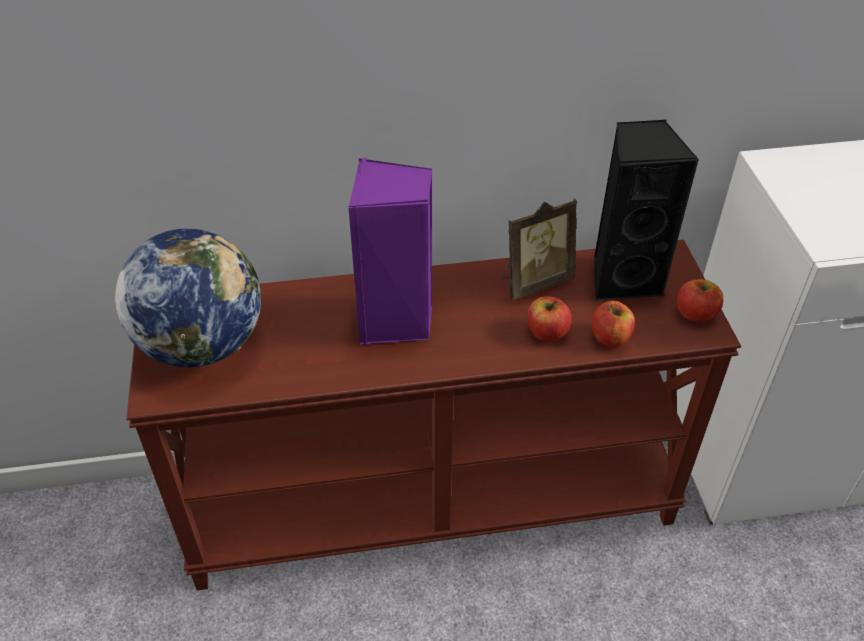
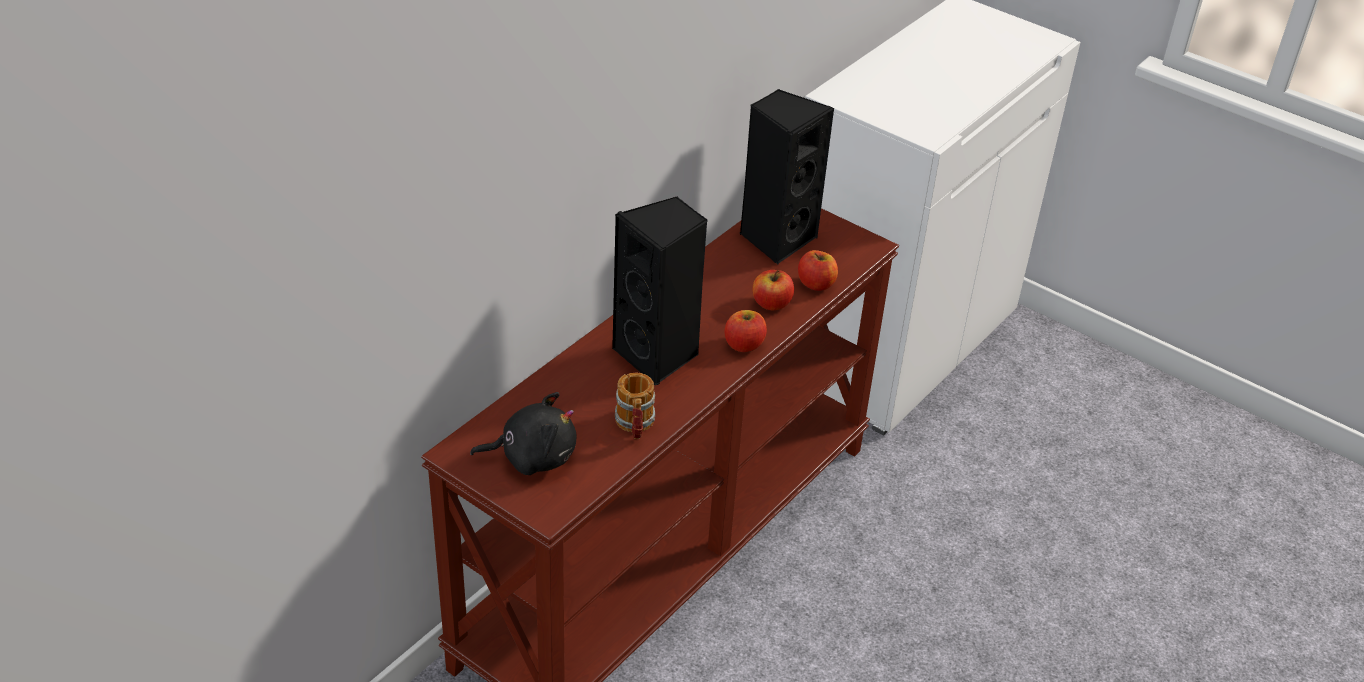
camera: 45 degrees left, 5 degrees down
globe [115,228,261,368] -> black plush toy [470,392,577,475]
purple speaker [348,158,432,345] -> black speaker [612,196,708,386]
picture frame [502,199,577,300] -> none
apple [677,279,723,322] -> apple moved to [725,310,767,352]
none -> mug [615,373,655,439]

